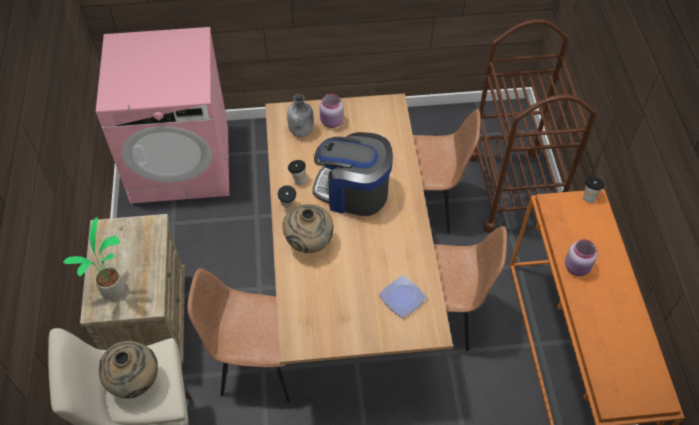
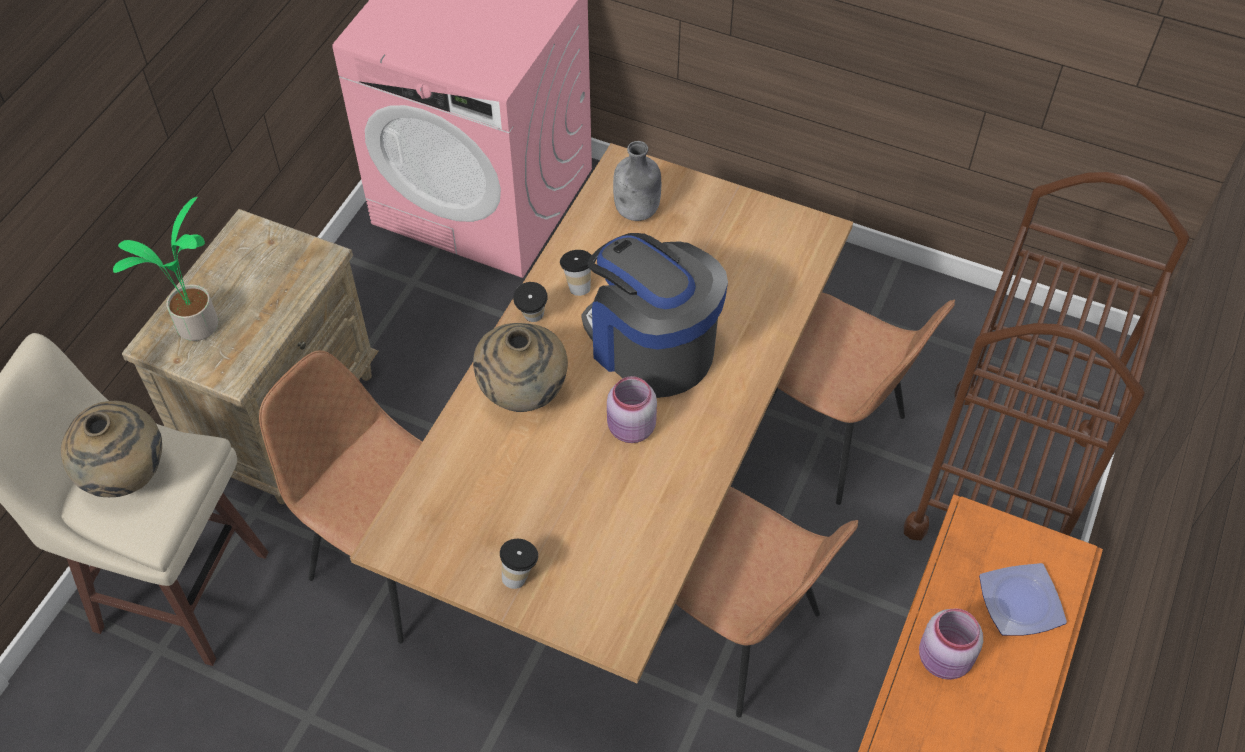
camera: 30 degrees right, 0 degrees up
pink jar [319,94,344,128] -> pink jar moved to [607,376,657,443]
plate [379,275,427,317] -> plate moved to [979,563,1067,636]
cup [583,177,604,203] -> cup moved to [500,539,538,589]

